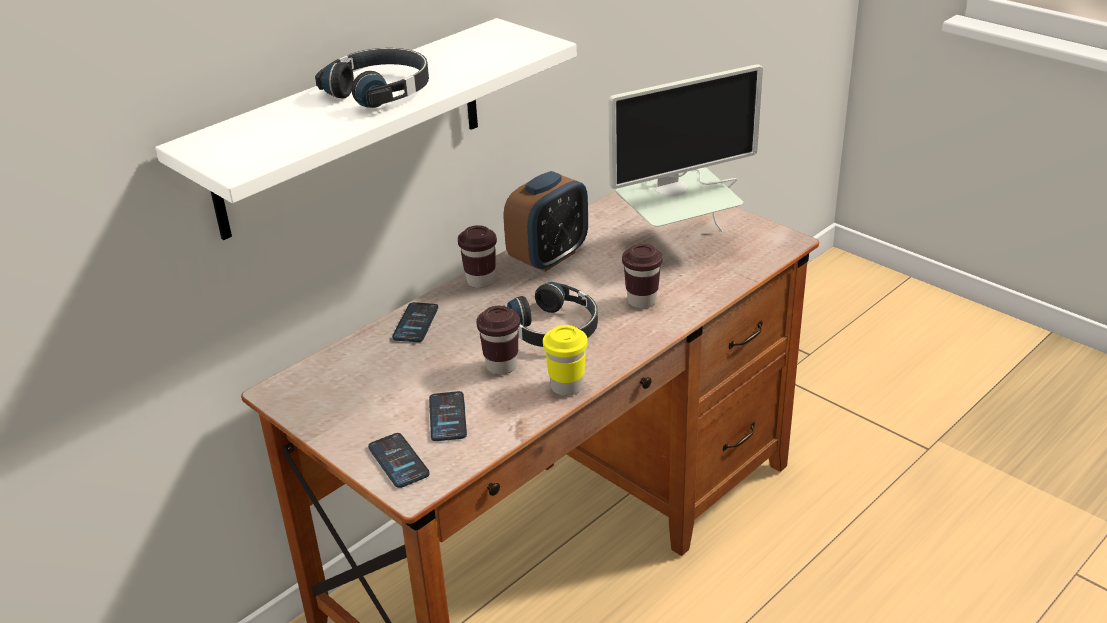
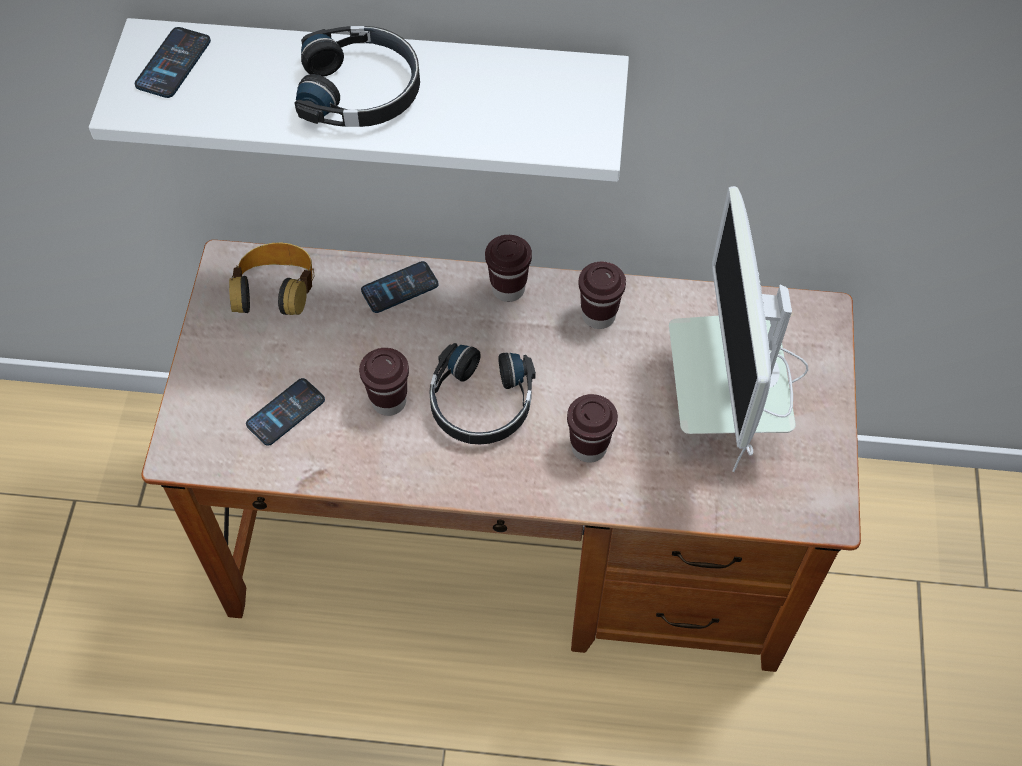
camera: 50 degrees right, 25 degrees up
phone [368,433,430,488] -> phone moved to [135,27,211,98]
alarm clock [504,171,588,272] -> brown cup [578,262,626,329]
yellow cup [543,325,588,396] -> none
monitor [609,64,763,232] -> monitor turned 60 degrees clockwise [669,186,808,472]
none -> headphones [229,242,314,315]

